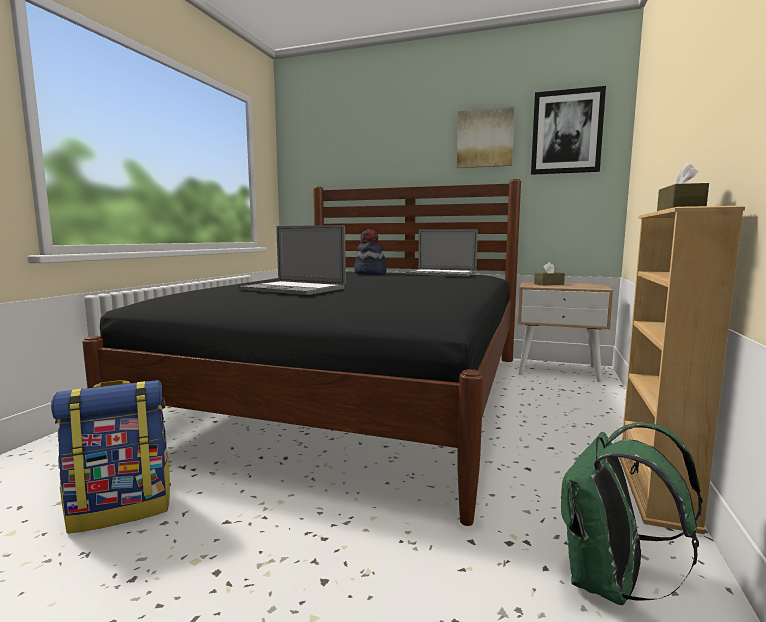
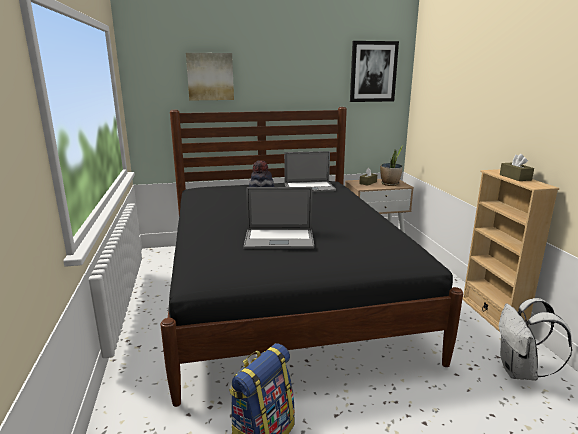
camera: 30 degrees left, 10 degrees up
picture [457,106,515,168] -> picture moved to [186,53,234,101]
green backpack [561,423,703,605] -> white backpack [499,298,572,381]
none -> potted plant [380,145,403,186]

